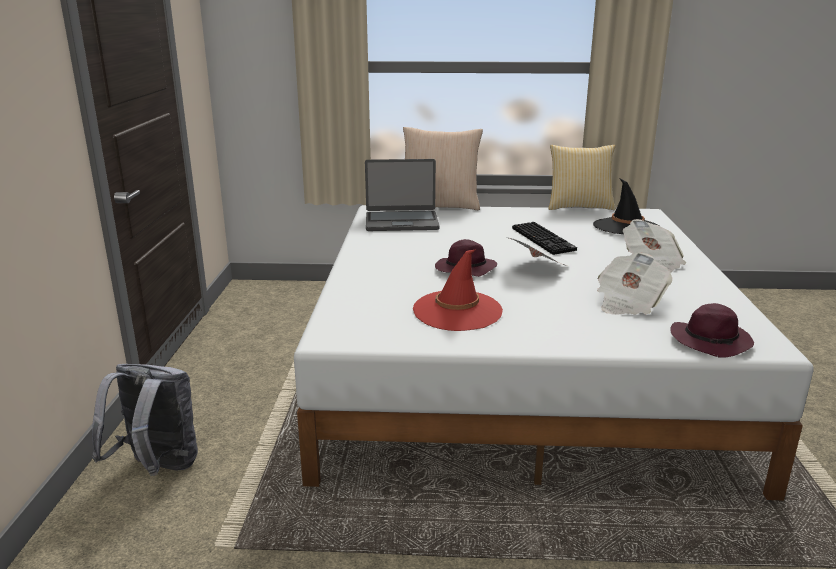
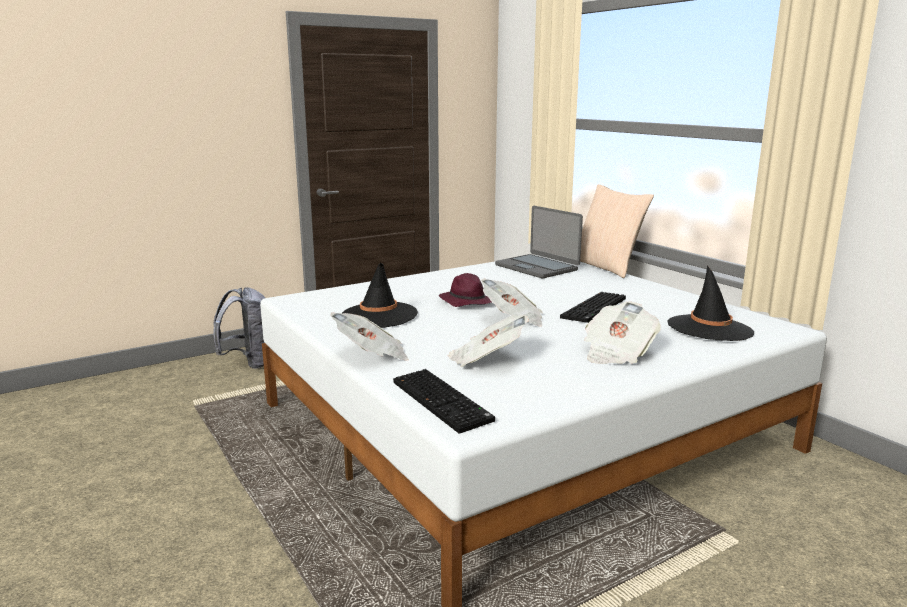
camera: 55 degrees right, 5 degrees down
red hat [413,249,503,331] -> black hat [342,263,418,328]
pillow [549,145,616,210] -> none
purple hat [670,303,754,358] -> keyboard [393,369,495,434]
none -> newspaper [330,313,409,360]

